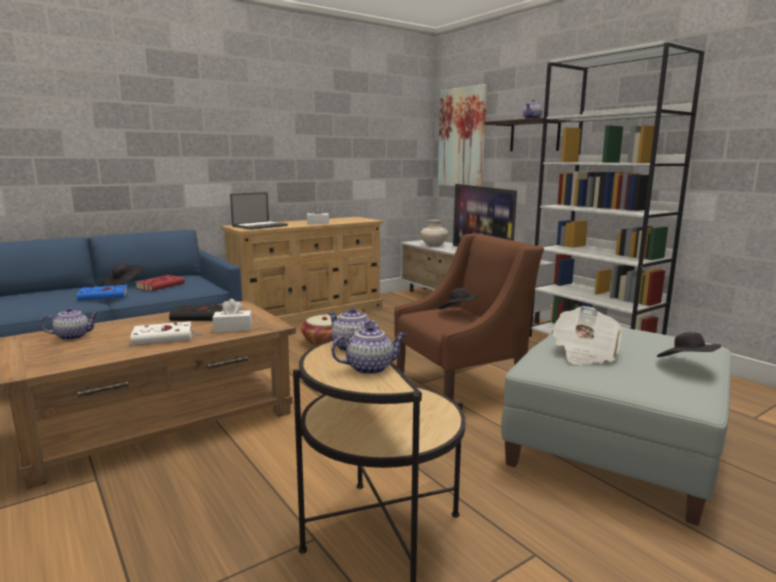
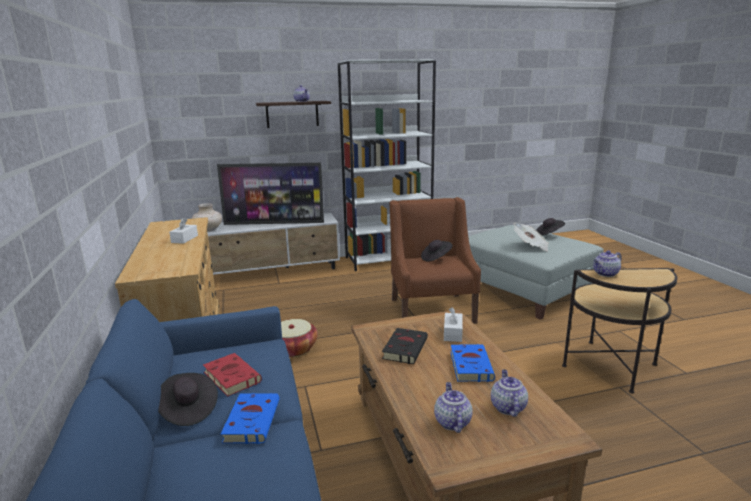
camera: 70 degrees left, 5 degrees up
white book [130,321,203,345] -> blue book [451,344,495,382]
laptop [230,192,288,230] -> none
teapot [331,325,407,375] -> teapot moved to [491,369,528,417]
picture [438,84,487,187] -> none

